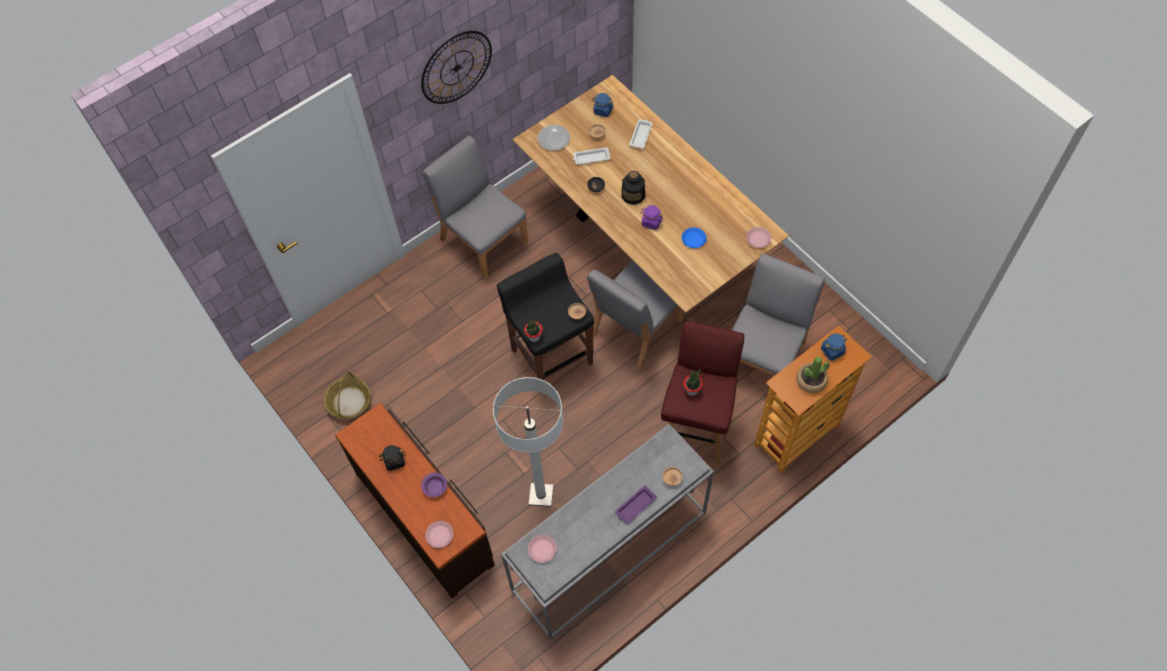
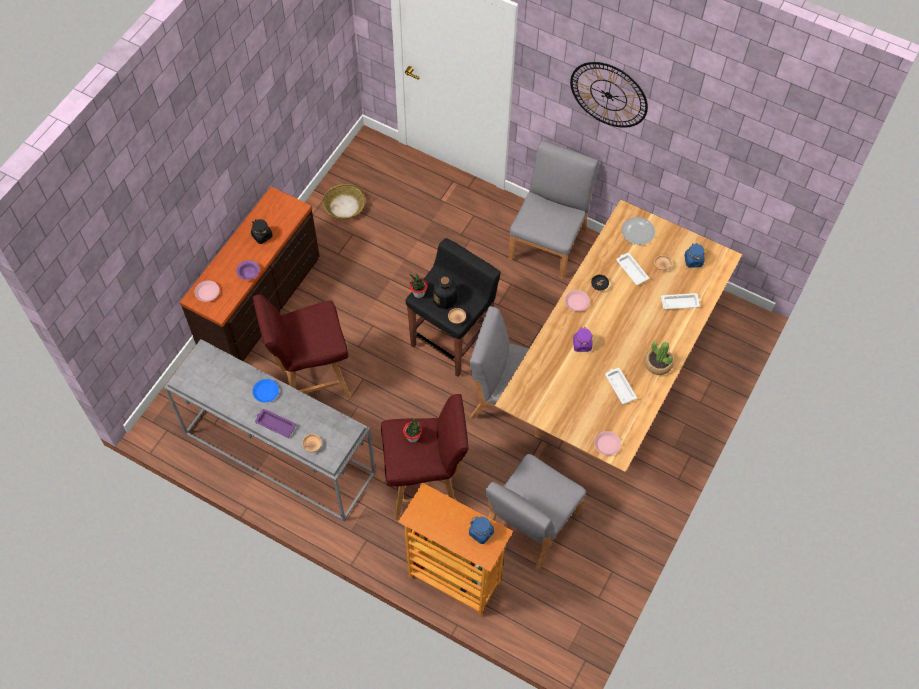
camera: 65 degrees right, 0 degrees up
white floor lamp [493,377,563,507] -> red stool [253,294,351,400]
pink plate [528,535,557,563] -> pink plate moved to [565,290,590,311]
bottle [621,171,645,205] -> bottle moved to [433,276,457,309]
blue plate [682,227,707,248] -> blue plate moved to [252,379,279,403]
grey chair [732,253,825,394] -> grey chair turned 120 degrees clockwise [485,454,586,571]
potted plant [796,356,830,393] -> potted plant moved to [645,341,674,375]
none -> white tray [605,368,637,404]

